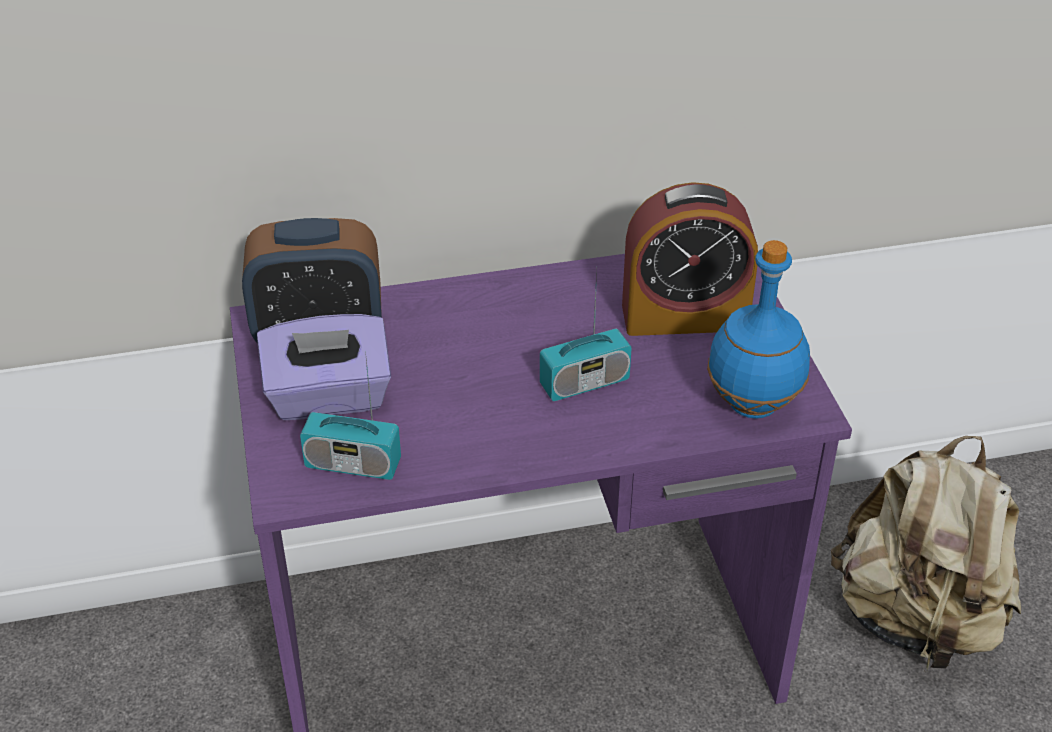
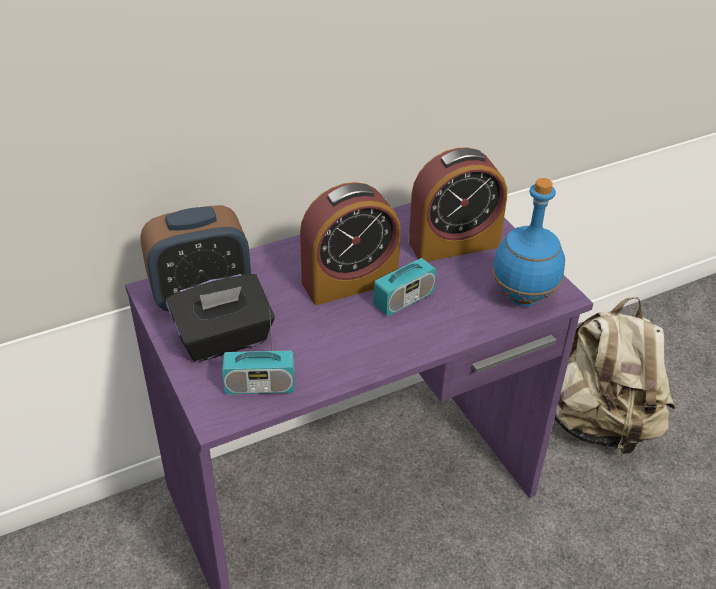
camera: 15 degrees left, 0 degrees up
purple tissue box [257,314,391,420] -> black tissue box [166,274,275,362]
none -> alarm clock [300,182,401,305]

